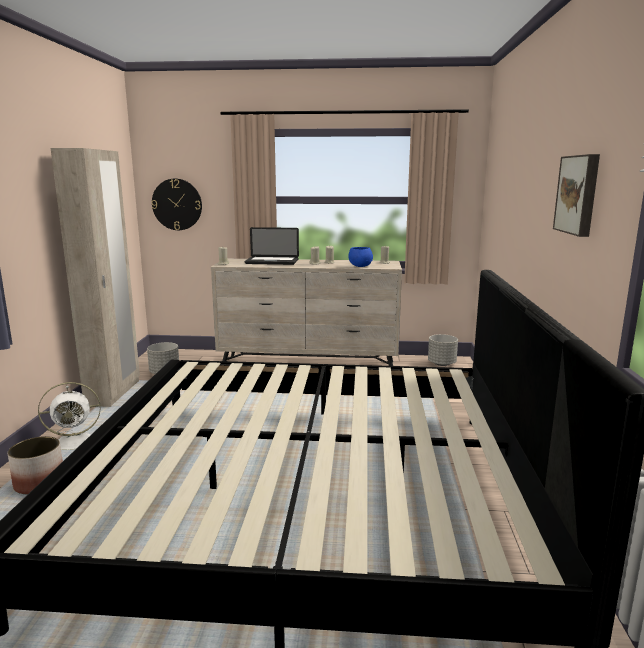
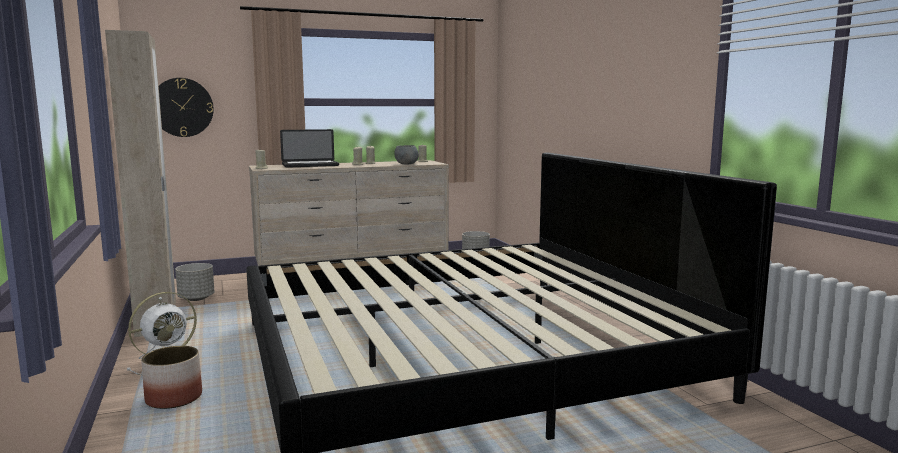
camera: 25 degrees left, 5 degrees down
blue bowl [349,247,373,267] -> grey bowl [394,145,419,165]
picture [553,154,600,237] -> none

